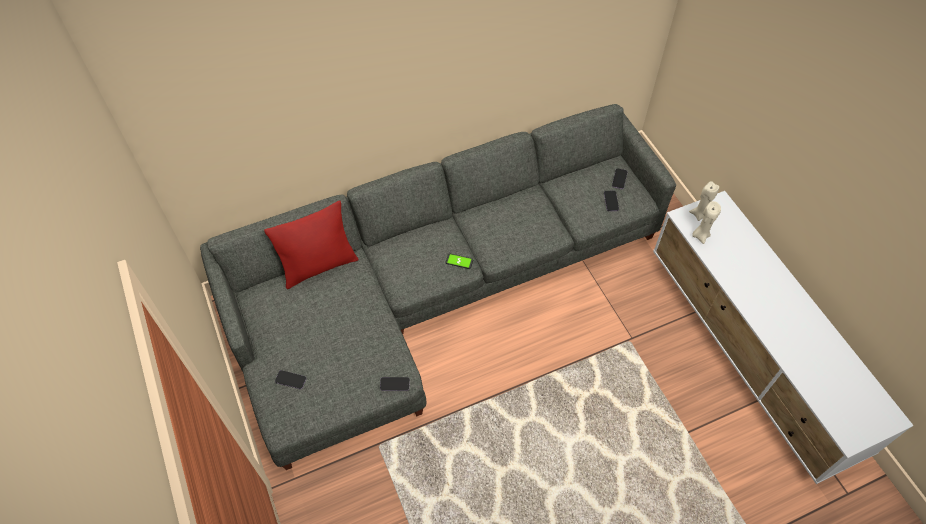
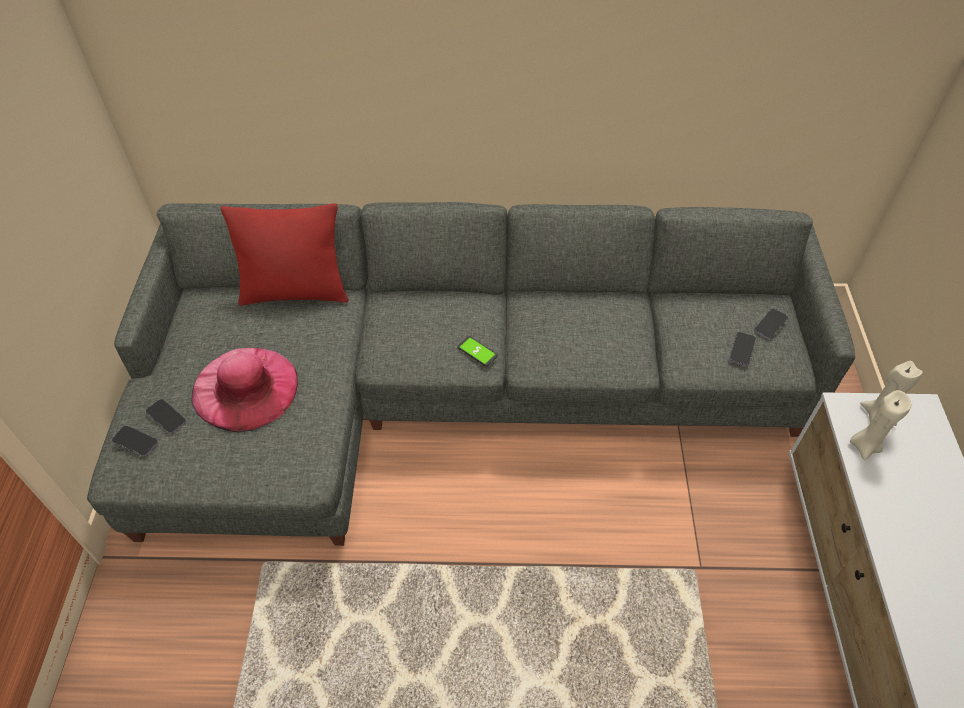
camera: 25 degrees right, 5 degrees down
phone [380,377,410,391] -> phone moved to [112,425,158,456]
none -> pink hat [192,348,298,432]

